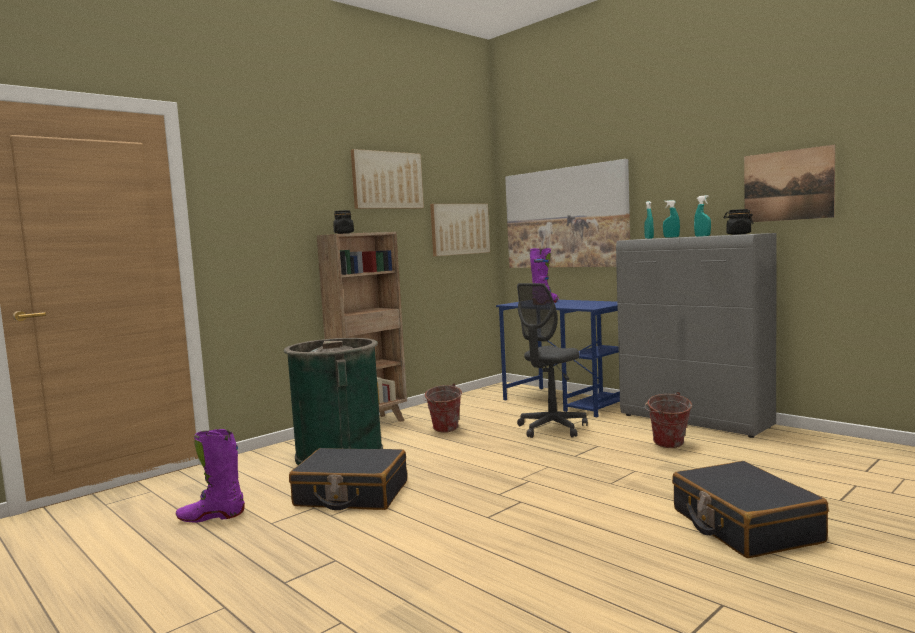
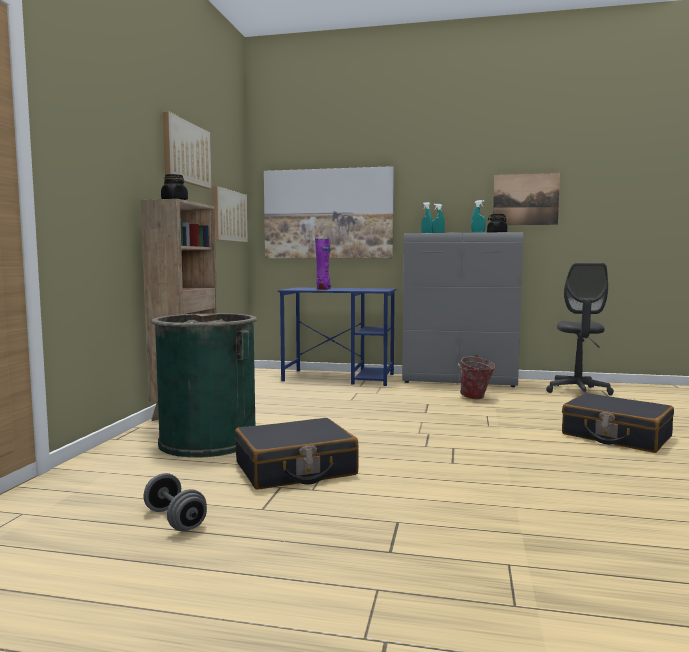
camera: 35 degrees left, 0 degrees up
purple boot [176,429,245,522] -> grey dumbbell [143,473,207,531]
bucket [423,383,462,433] -> none
grey office chair [517,283,588,438] -> grey office chair moved to [546,263,614,395]

